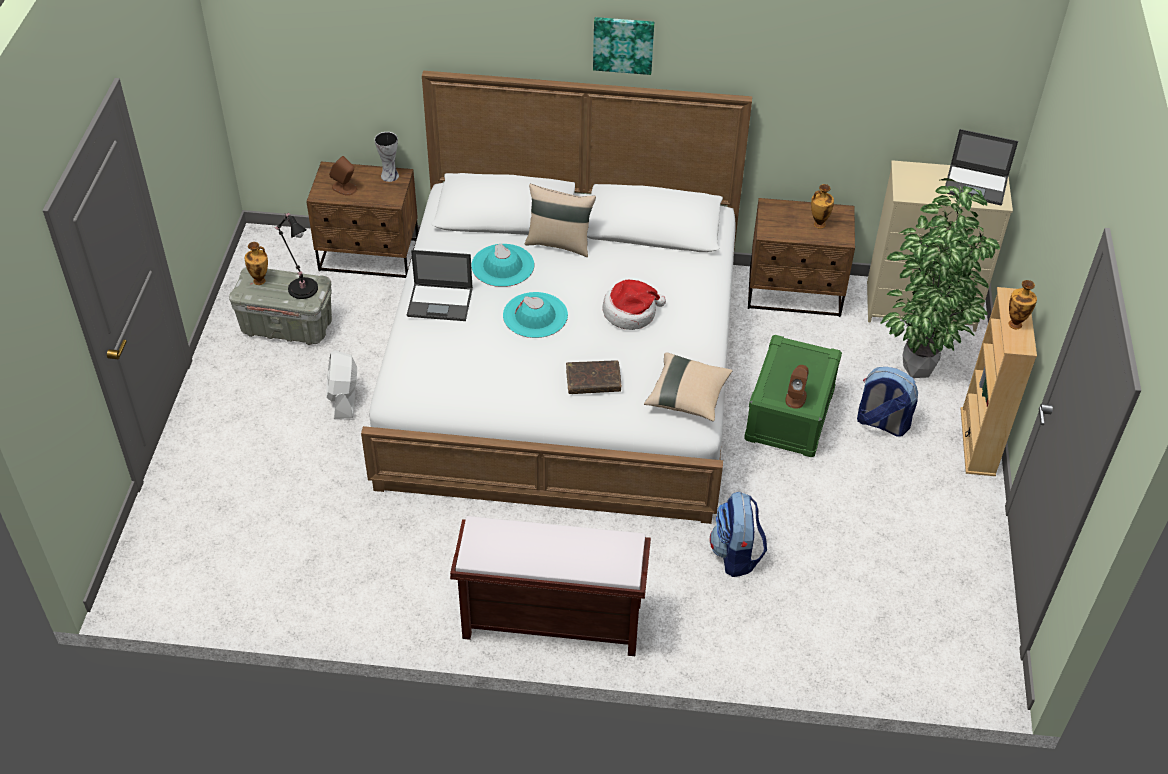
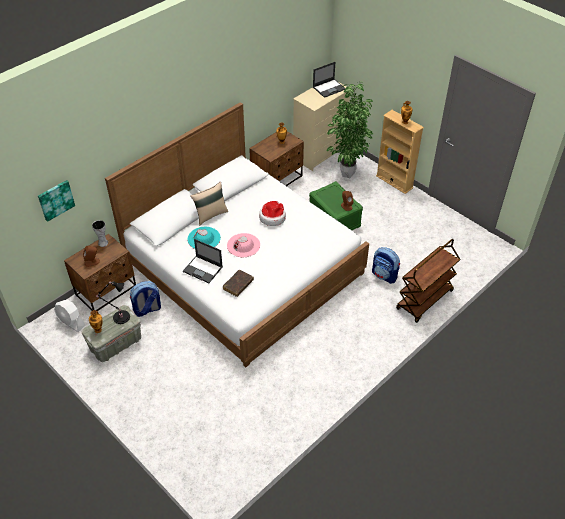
camera: 50 degrees left, 0 degrees up
white fan [326,350,357,419] -> white fan moved to [54,300,86,332]
laptop [407,250,473,321] -> laptop turned 75 degrees clockwise [183,239,223,283]
brown bench [450,516,651,656] -> none
turquoise hat [503,292,568,338] -> pink hat [227,233,260,257]
brown book [566,360,622,394] -> brown book moved to [223,270,254,297]
picture [593,17,654,75] -> picture moved to [38,180,75,222]
beige pillow [644,352,733,421] -> none
backpack [857,367,918,437] -> backpack moved to [130,281,161,317]
none -> brown cart [396,239,461,323]

